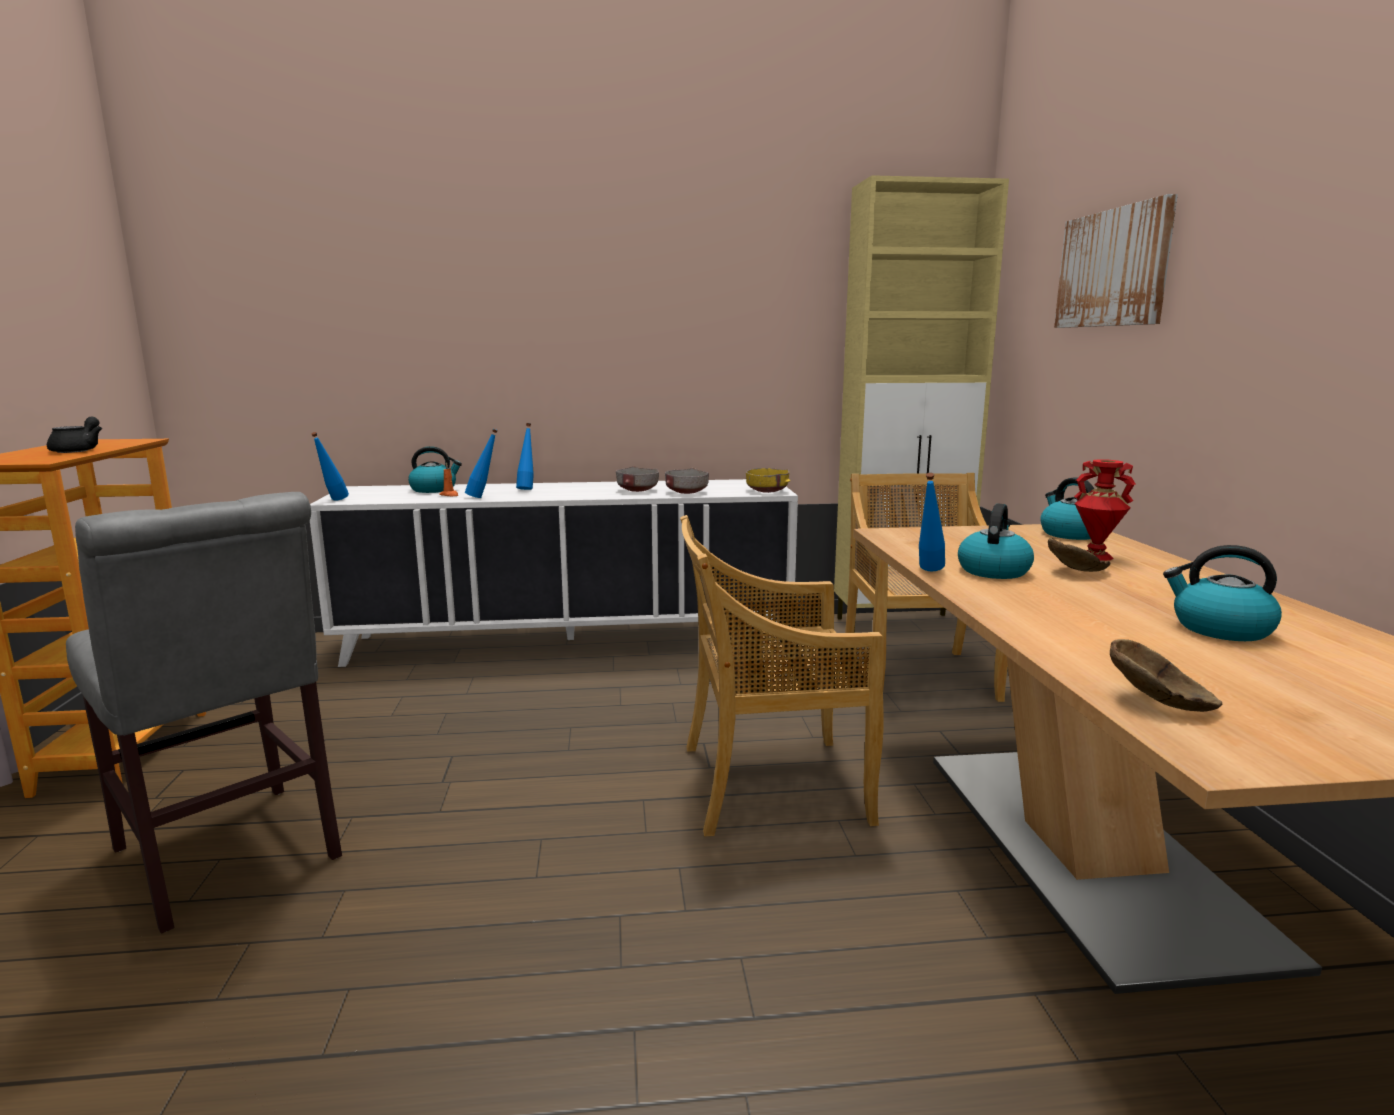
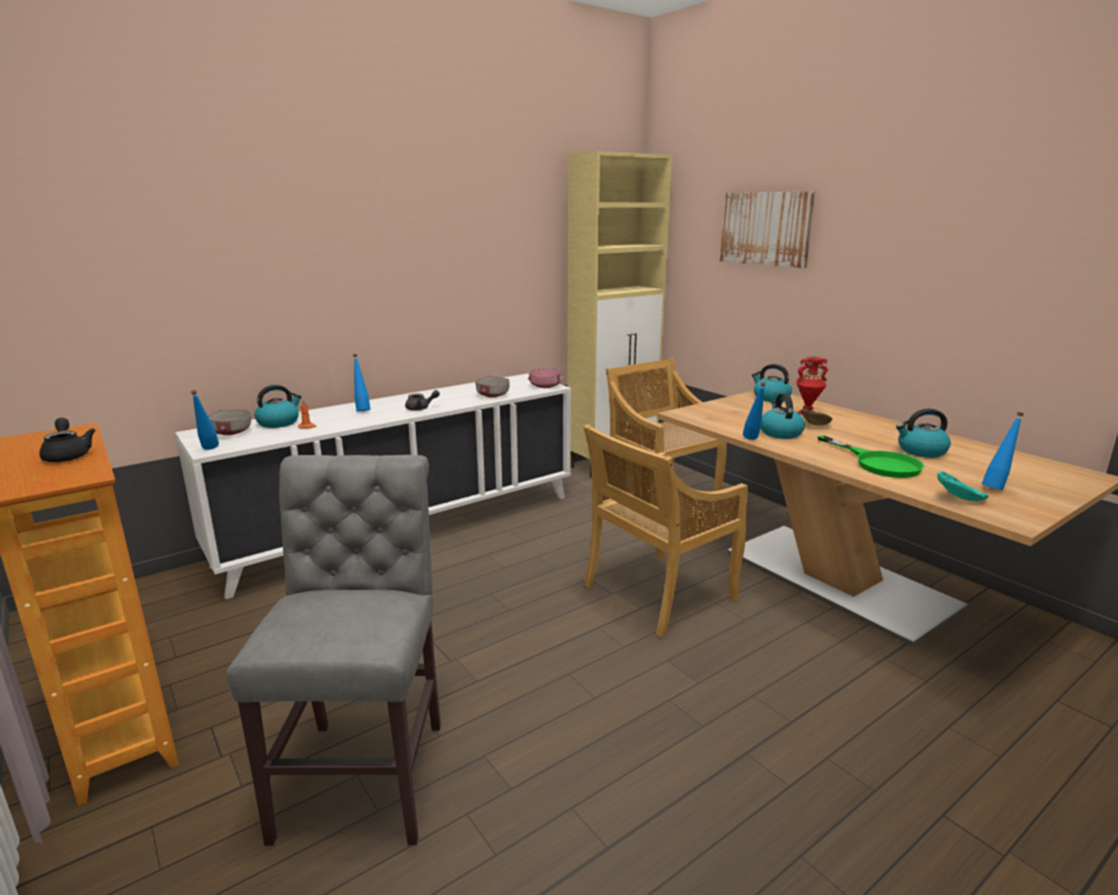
camera: 30 degrees left, 5 degrees up
grey chair [66,492,342,933] -> grey chair turned 105 degrees counterclockwise [227,455,441,846]
blue bottle [465,429,498,498] -> blue bottle moved to [982,412,1024,491]
grey bowl [616,466,659,492] -> grey bowl moved to [208,410,251,435]
yellow bowl [746,468,790,493] -> pink bowl [528,369,563,388]
brown bowl [1110,639,1222,712] -> turquoise bowl [937,471,989,501]
none -> grey teapot [405,390,440,411]
none -> green frying pan [818,435,924,478]

